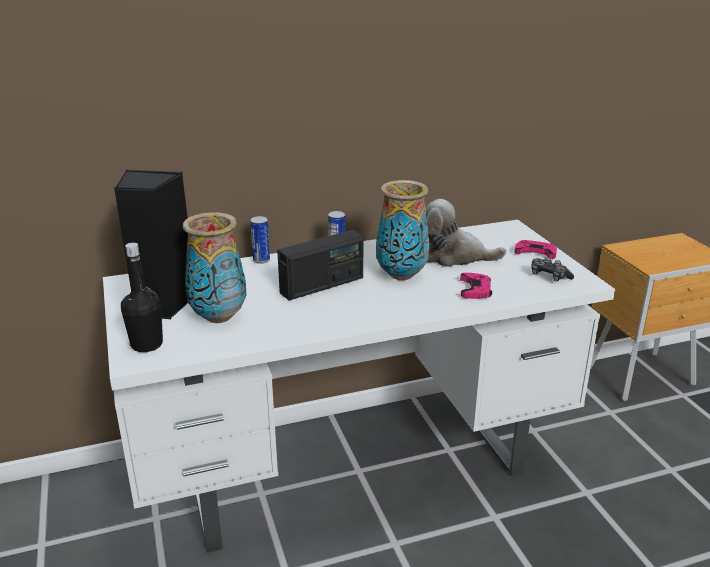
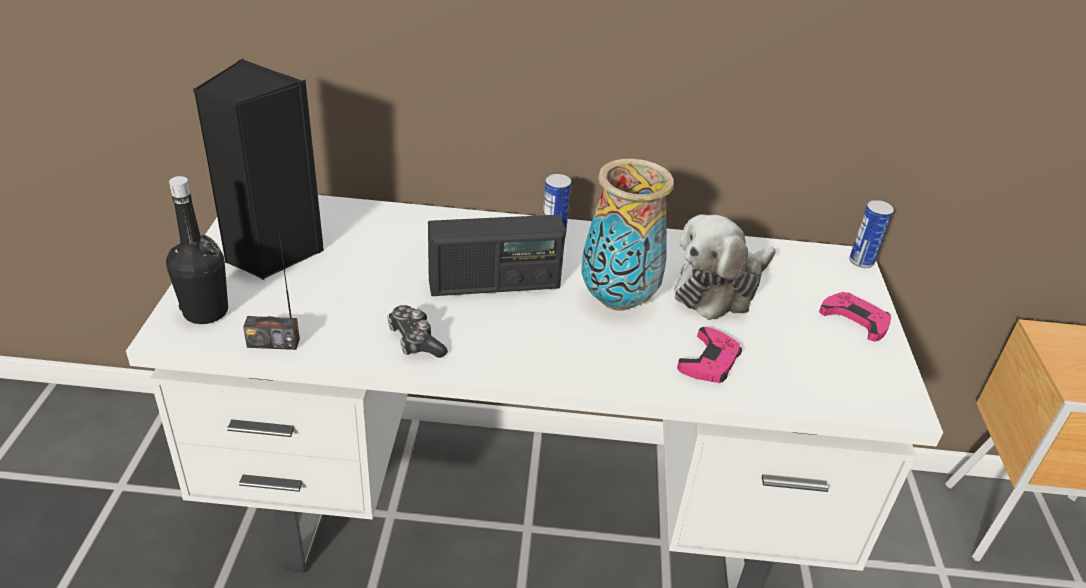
camera: 20 degrees right, 10 degrees up
vase [183,212,247,323] -> none
can [250,216,270,264] -> can moved to [849,200,894,268]
plush toy [425,199,506,267] -> plush toy turned 75 degrees counterclockwise [674,214,776,320]
game controller [531,257,574,282] -> game controller moved to [387,305,448,358]
none -> radio [243,234,300,350]

